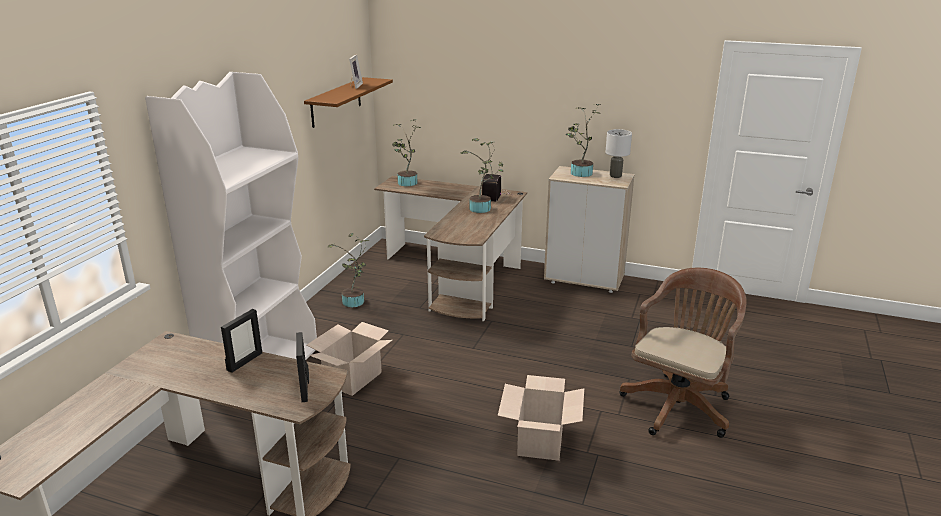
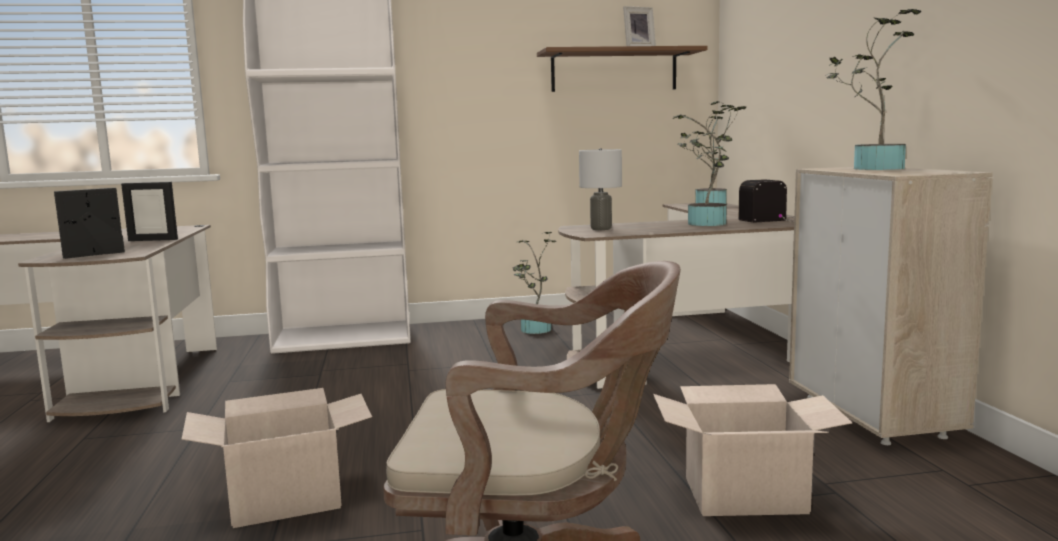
camera: 60 degrees right, 15 degrees down
cardboard box [307,322,392,396] -> cardboard box moved to [653,384,852,516]
white table lamp [605,129,632,178] -> white table lamp moved to [579,148,622,230]

